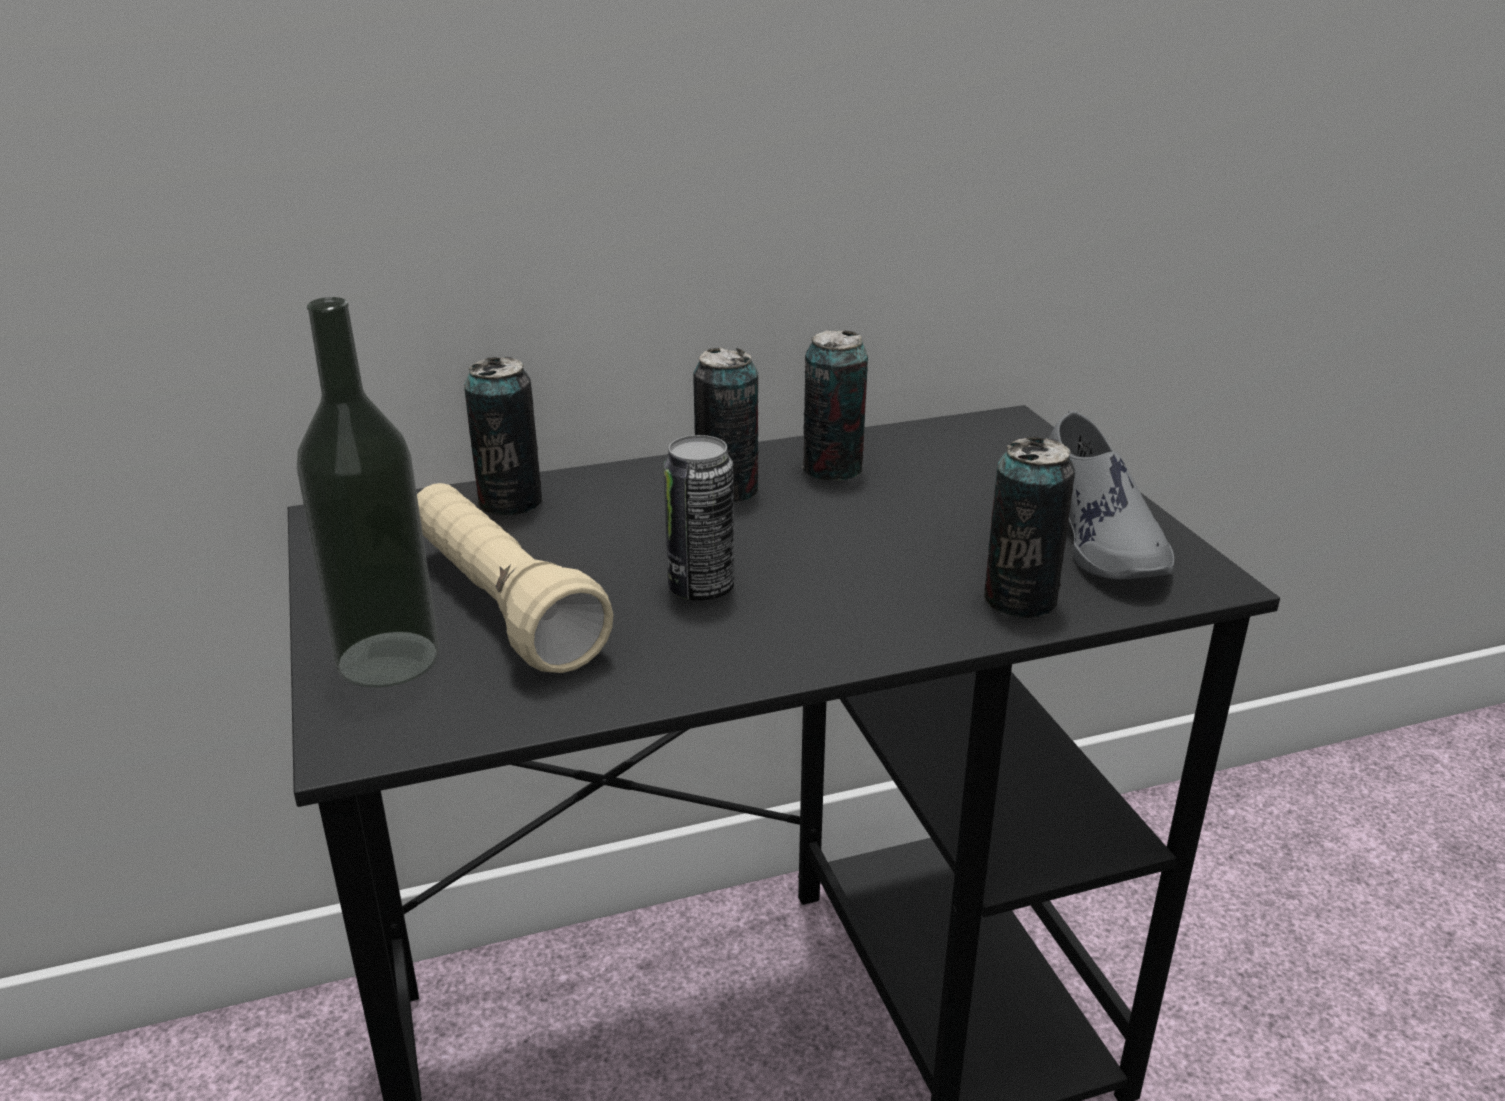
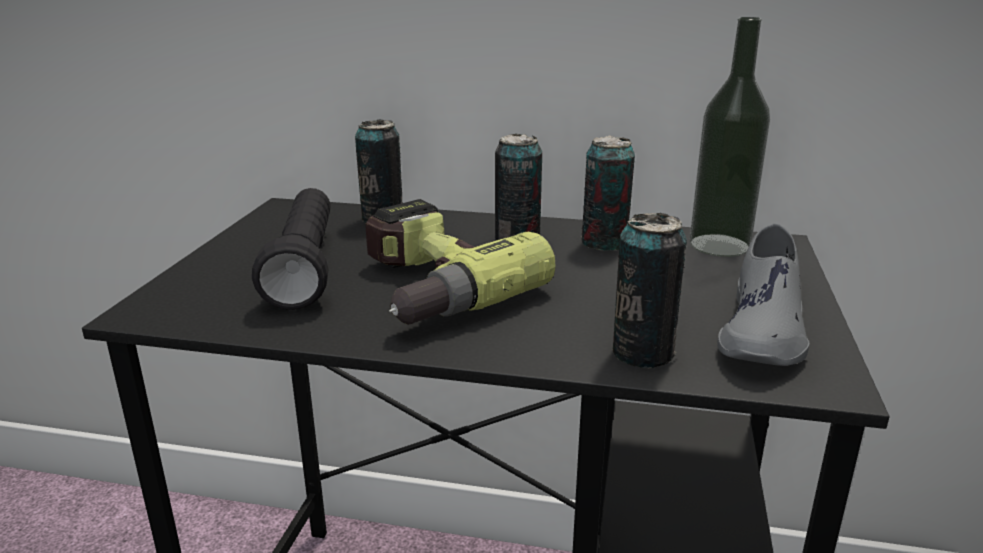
camera: 30 degrees right, 5 degrees down
bottle [297,297,439,688] -> bottle moved to [689,17,770,257]
beige flashlight [417,483,613,673] -> black flashlight [252,188,331,310]
can [664,435,734,601] -> power drill [366,199,556,325]

